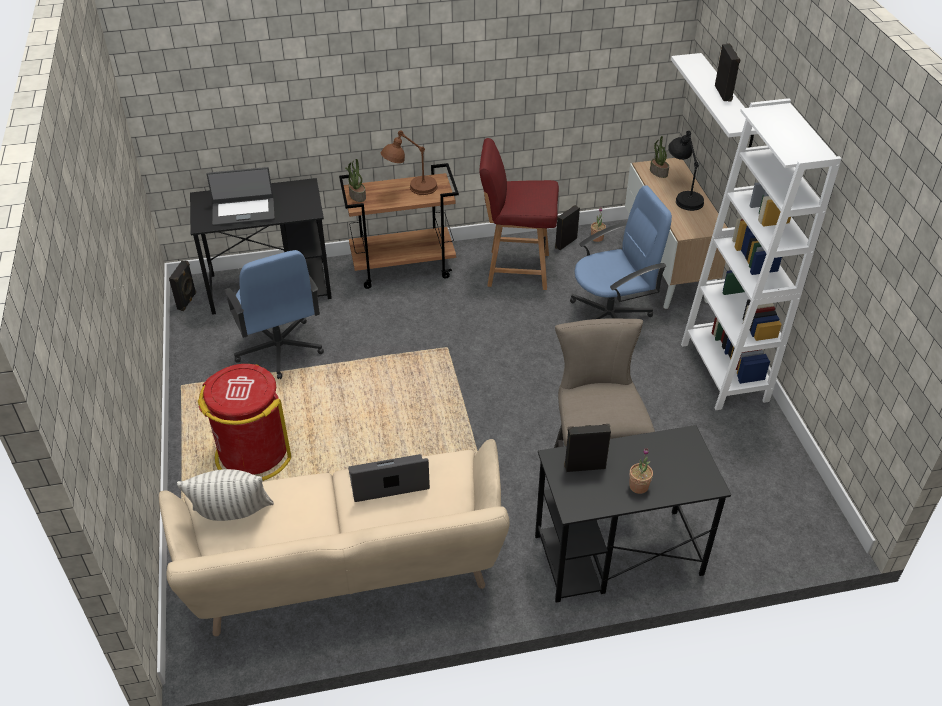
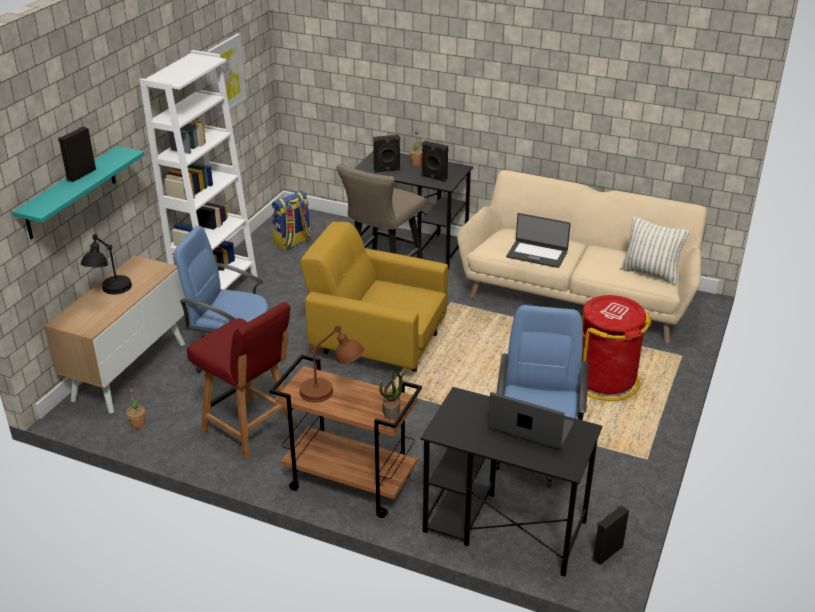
camera: 145 degrees left, 10 degrees down
black speaker [555,205,580,250] -> black speaker moved to [373,135,400,173]
potted plant [650,136,669,178] -> none
white shelf [671,53,758,148] -> turquoise shelf [12,146,144,239]
none -> picture [207,33,247,119]
none -> backpack [272,191,311,250]
none -> yellow armchair [301,222,448,372]

